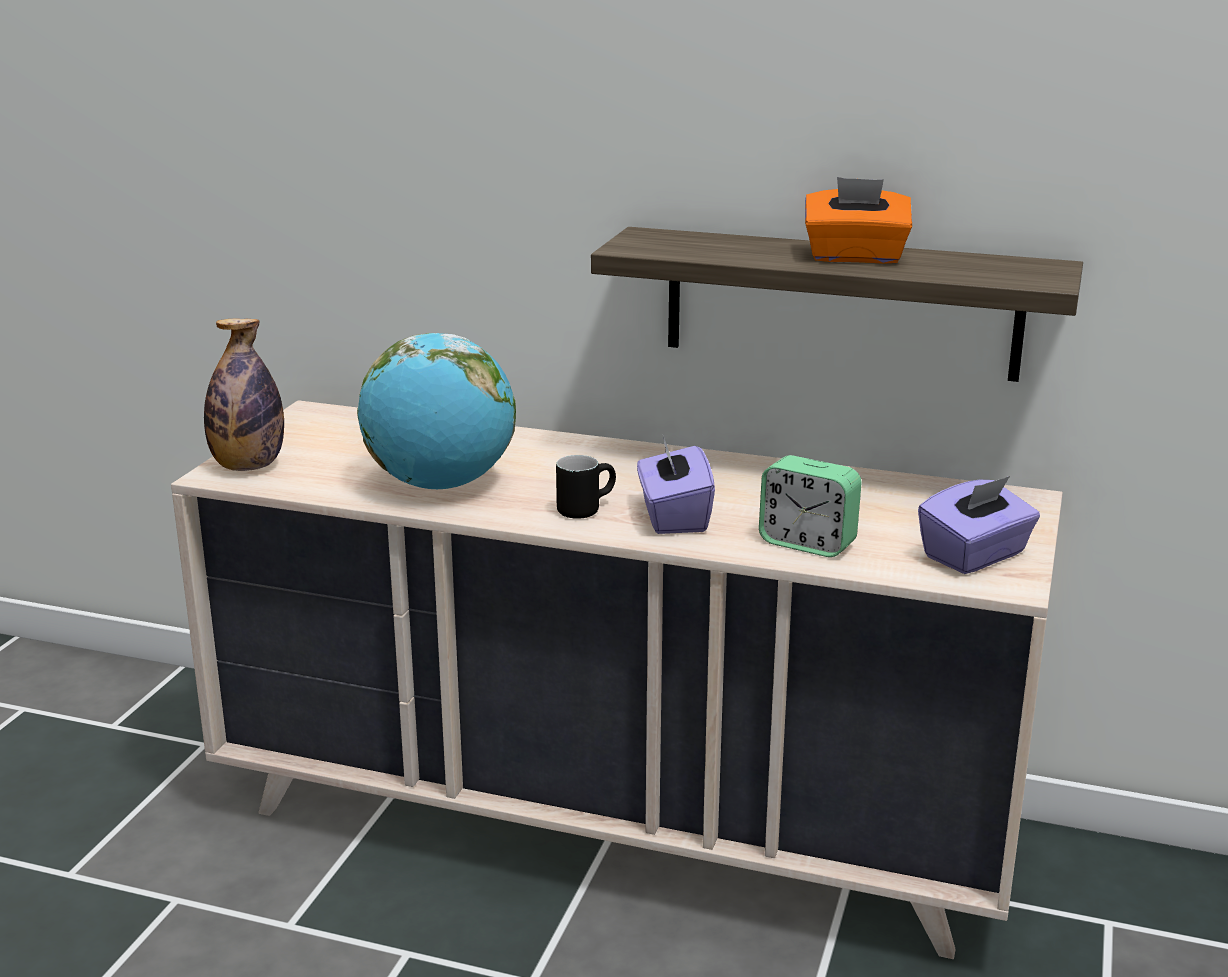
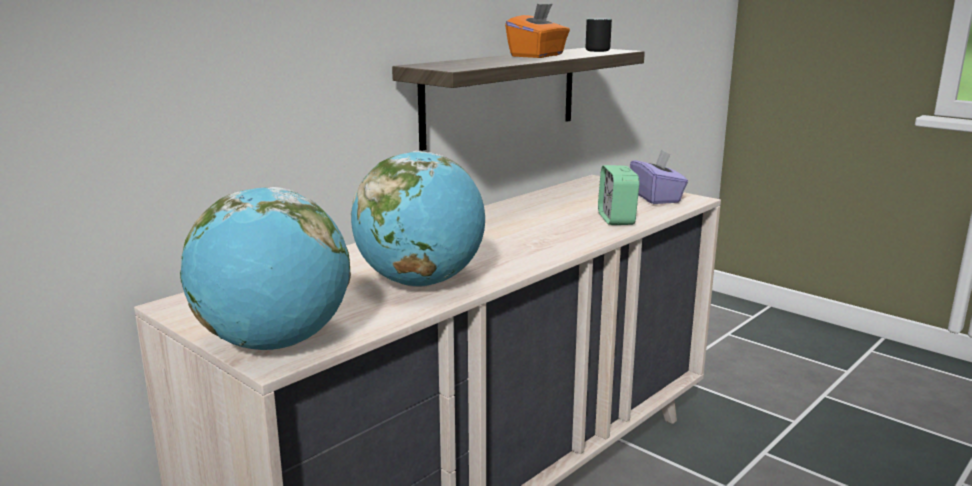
camera: 65 degrees left, 5 degrees down
bottle [204,319,284,471] -> globe [180,187,351,350]
black mug [556,455,616,519] -> black mug moved to [586,18,612,52]
purple tissue box [637,435,715,534] -> none
alarm clock [759,455,862,557] -> alarm clock turned 120 degrees clockwise [598,165,639,225]

